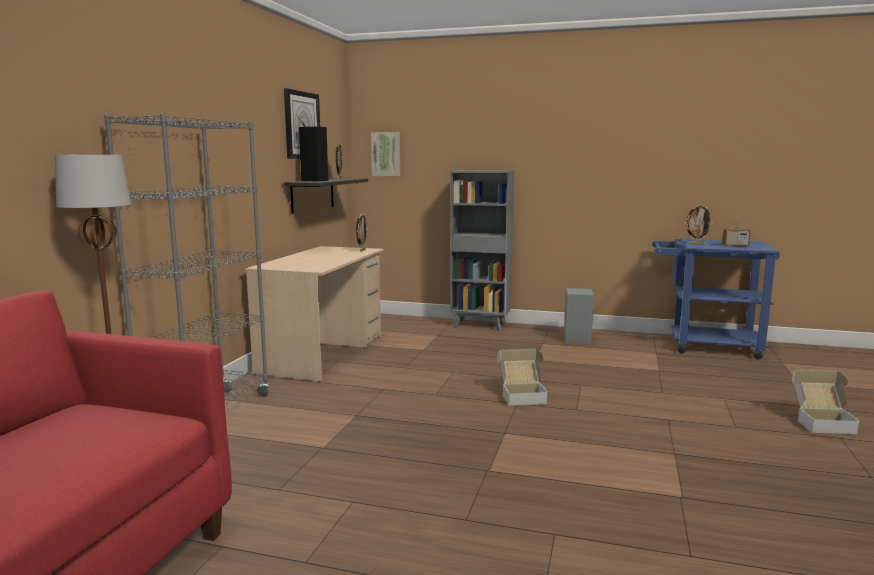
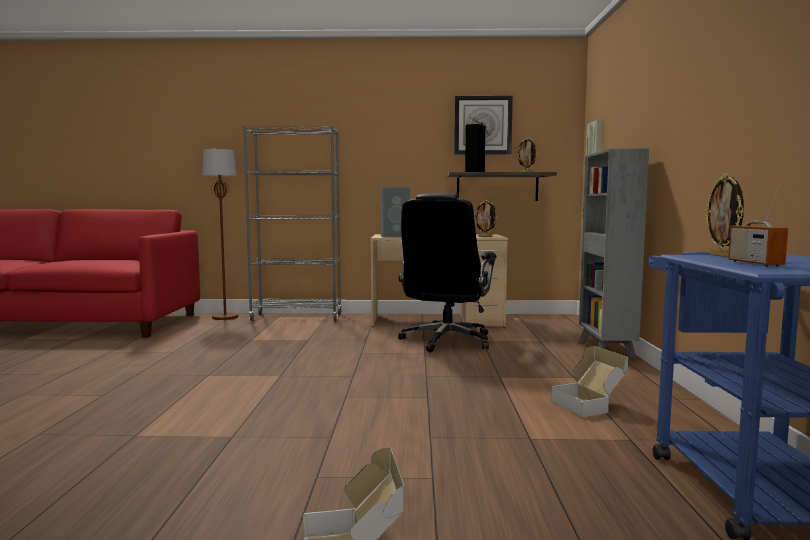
camera: 75 degrees right, 5 degrees down
cardboard box [497,349,548,406] -> cardboard box moved to [551,346,628,417]
grey speaker [564,288,594,344] -> grey speaker moved to [381,187,411,238]
none -> black office chair [398,193,496,352]

